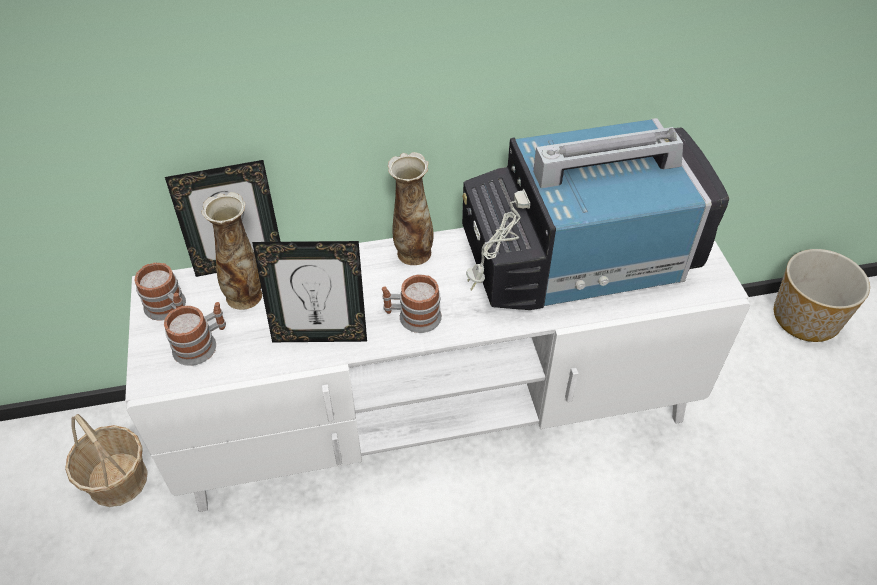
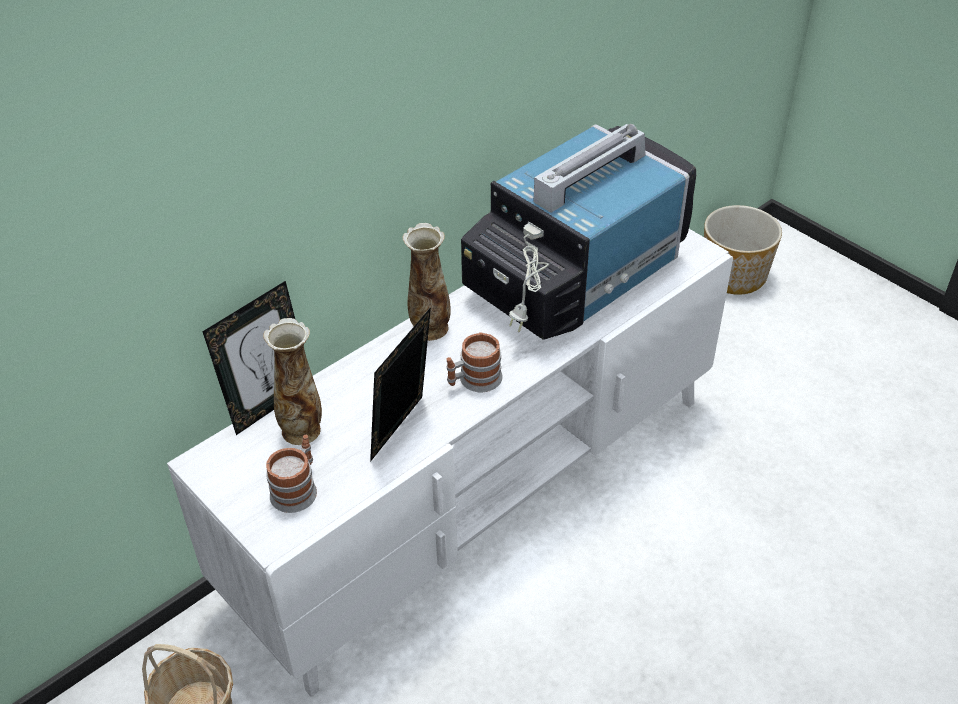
camera: 30 degrees left, 5 degrees down
mug [135,263,186,321] -> none
picture frame [252,241,367,342] -> picture frame turned 150 degrees clockwise [370,307,431,462]

